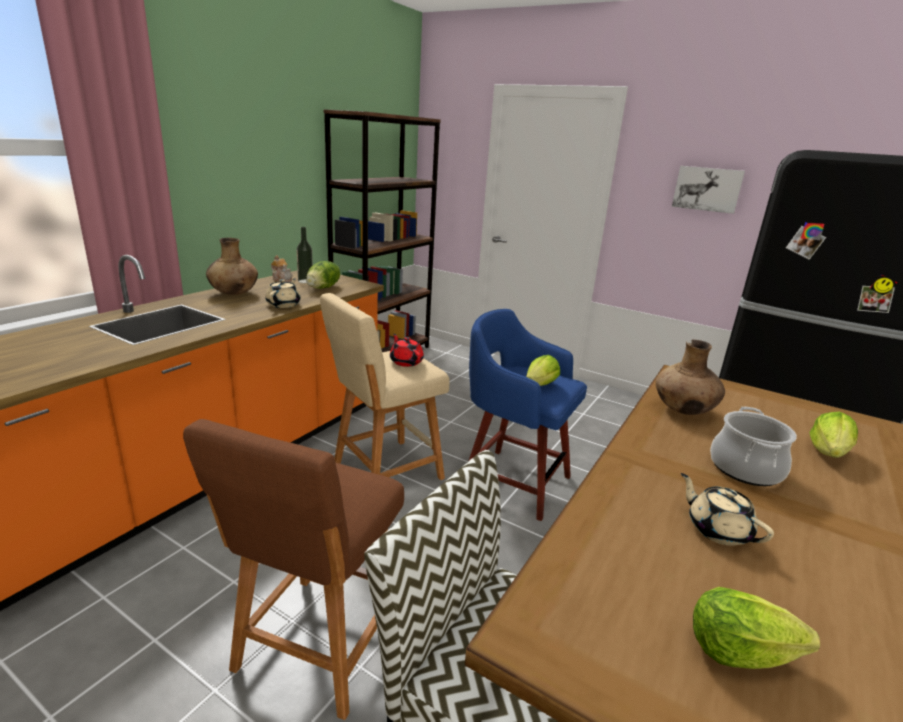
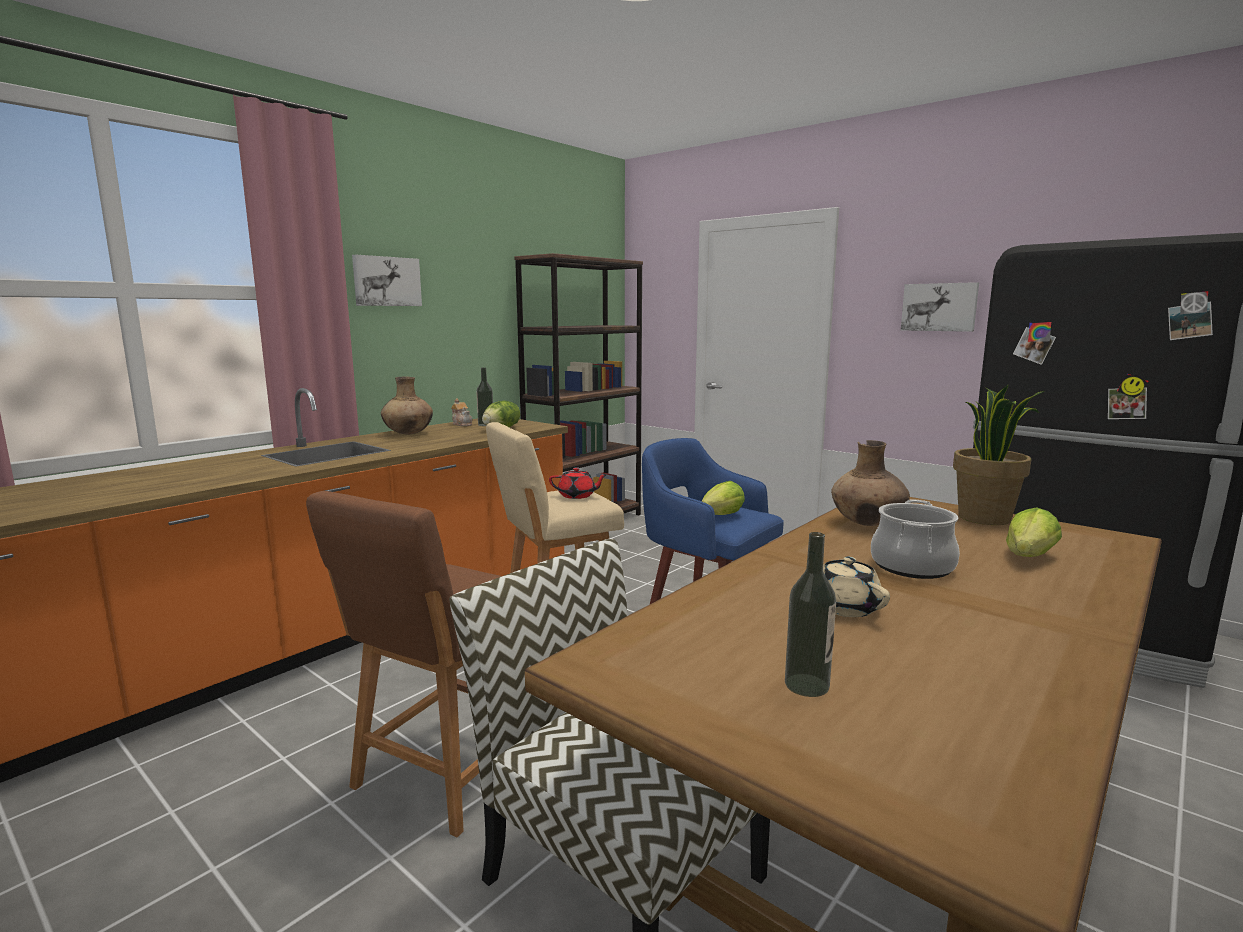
camera: 10 degrees right, 10 degrees down
beige teapot [265,278,300,308] -> none
red teapot [390,334,424,367] -> red teapot turned 120 degrees clockwise [549,467,608,499]
lettuce [693,587,820,669] -> bottle [785,532,836,697]
none -> picture [352,254,422,306]
none -> potted plant [953,384,1045,525]

